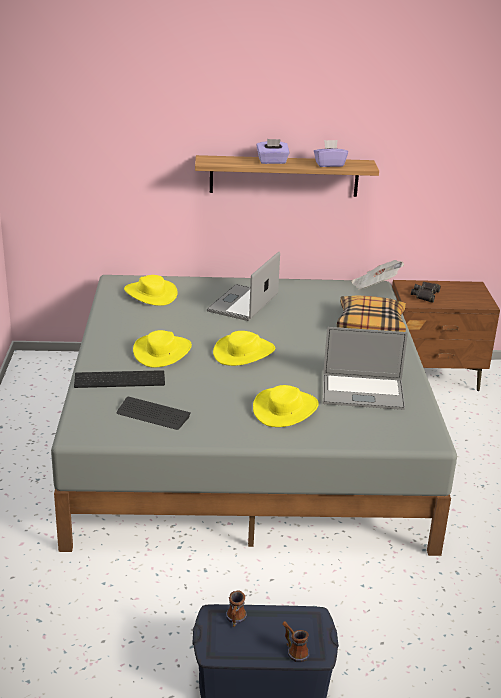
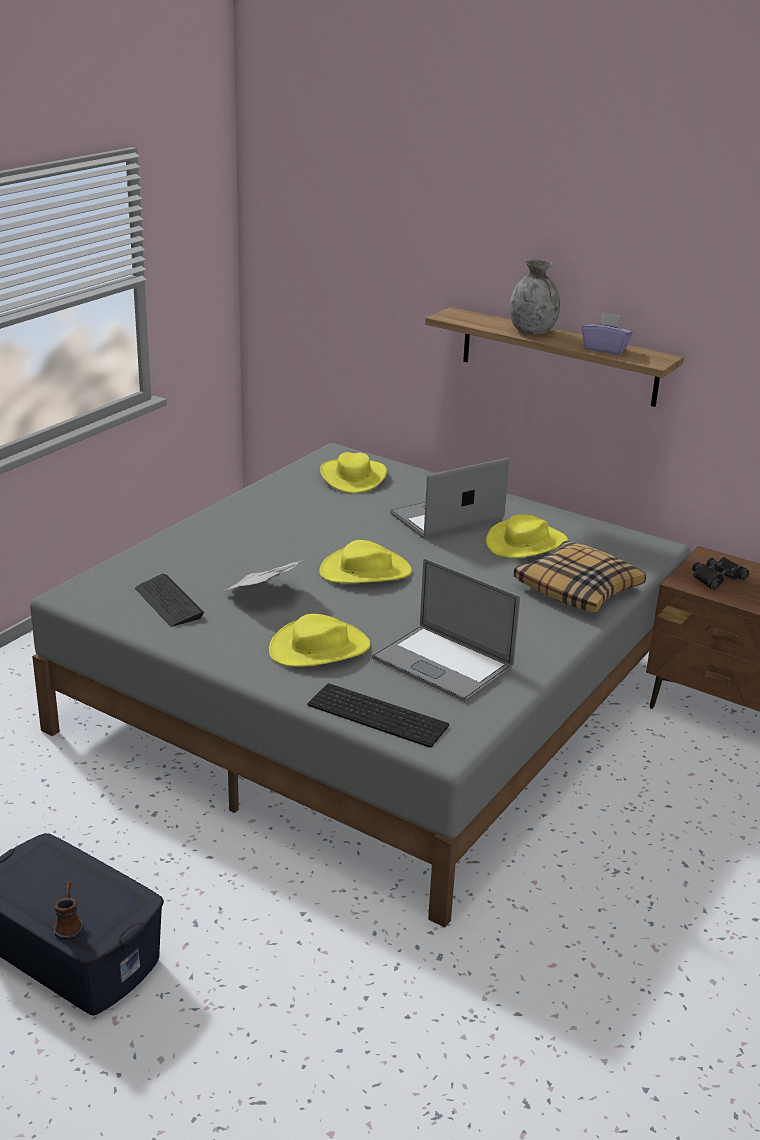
camera: 35 degrees right, 0 degrees up
keyboard [74,370,165,388] -> keyboard moved to [308,683,449,748]
yellow hat [133,330,192,368] -> yellow hat moved to [486,514,568,558]
mug [226,591,247,627] -> none
purple tissue box [256,139,290,164] -> grey vase [509,259,560,335]
newspaper [352,260,404,290] -> newspaper moved to [225,560,303,590]

